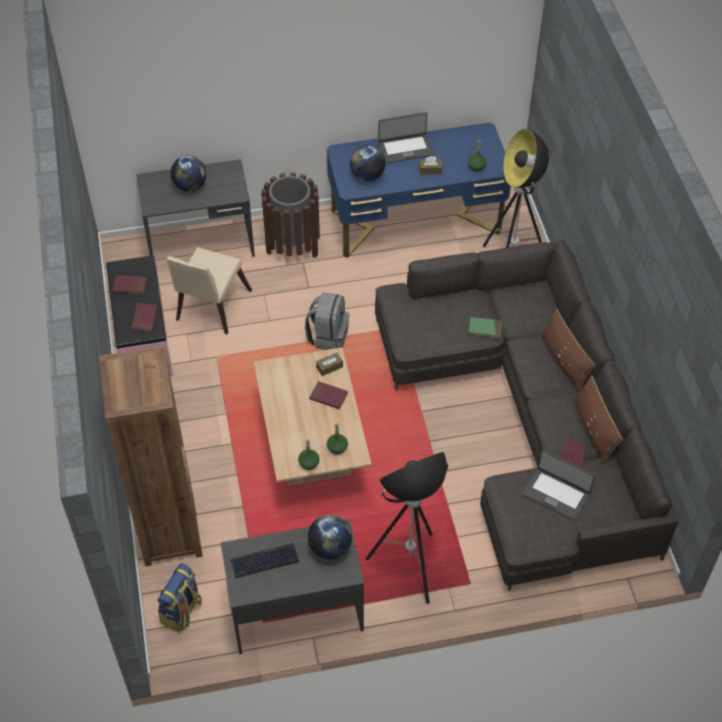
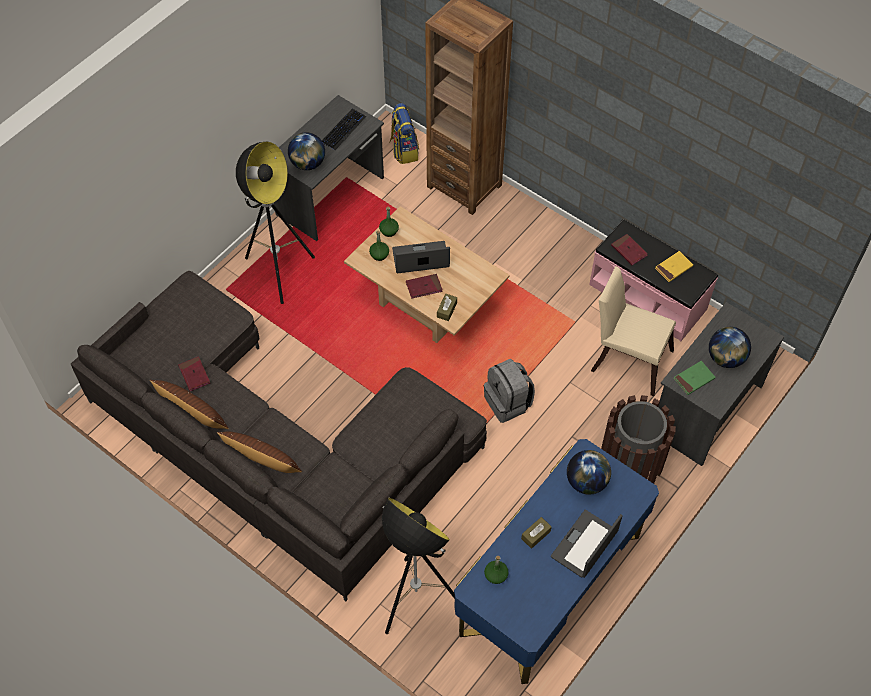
camera: 140 degrees right, 5 degrees up
red book [113,275,147,294] -> yellow book [655,251,693,282]
beige chair [166,247,252,334] -> beige chair turned 45 degrees counterclockwise [591,266,676,397]
green book [469,317,502,338] -> green book moved to [674,361,716,395]
laptop [522,449,595,521] -> laptop moved to [392,241,450,273]

